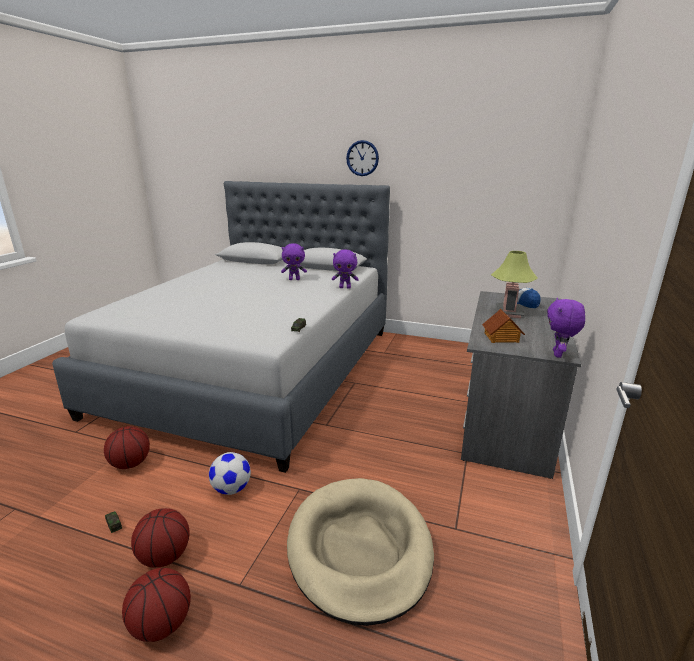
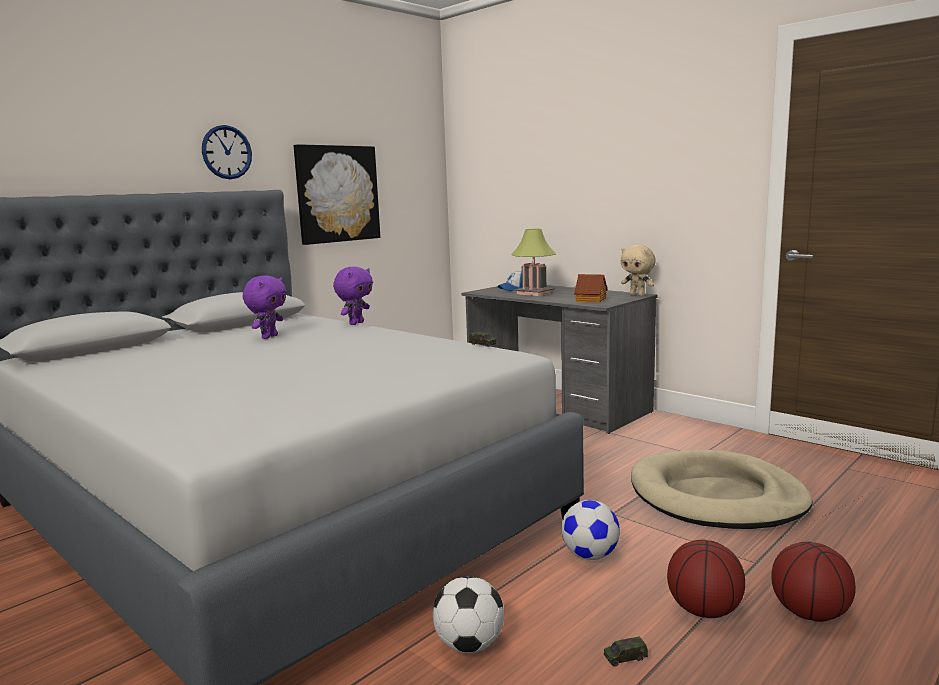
camera: 65 degrees left, 10 degrees down
basketball [104,426,150,469] -> football [433,576,504,653]
purple plush toy [547,298,585,358] -> beige plush toy [621,245,656,296]
none -> picture [294,144,380,245]

